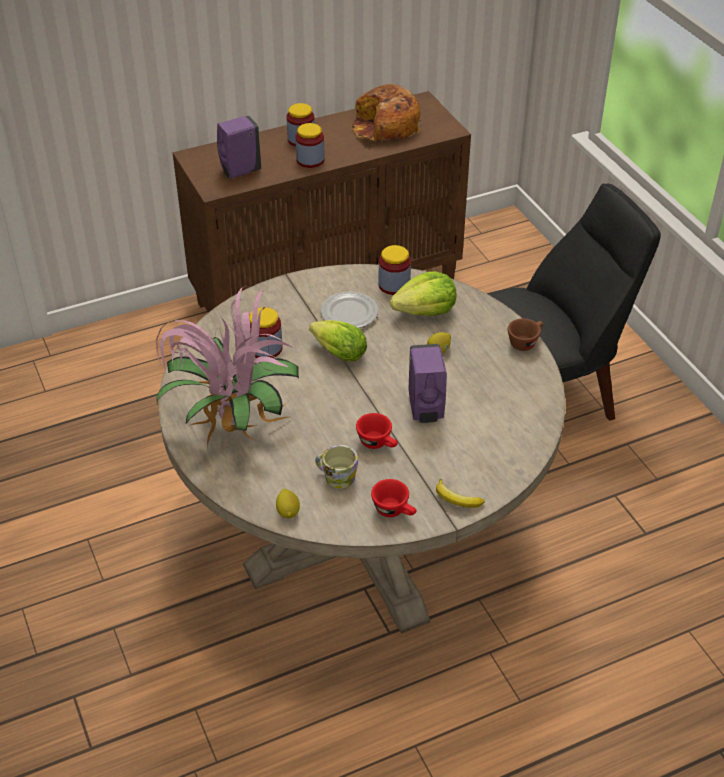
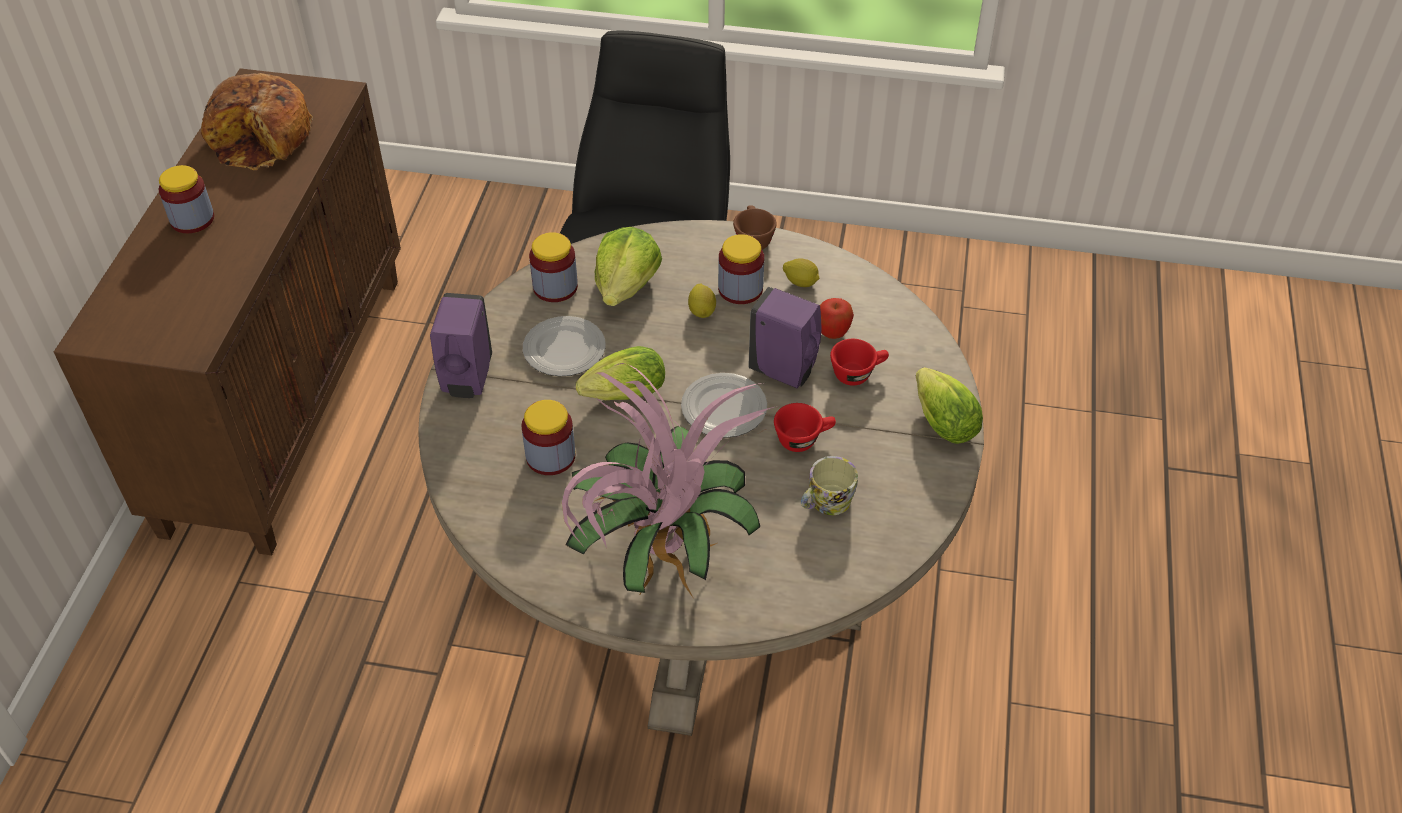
camera: 55 degrees left, 5 degrees up
purple soap dispenser [217,116,261,178] -> purple soap dispenser moved to [430,293,492,398]
lemon [276,489,300,519] -> lemon moved to [783,258,819,287]
jar [295,123,325,168] -> jar moved to [718,234,764,304]
red cup [371,479,416,517] -> red cup moved to [830,339,889,386]
banana [436,479,485,508] -> lettuce [916,367,983,444]
none -> plate [681,373,767,438]
none -> apple [820,298,854,339]

